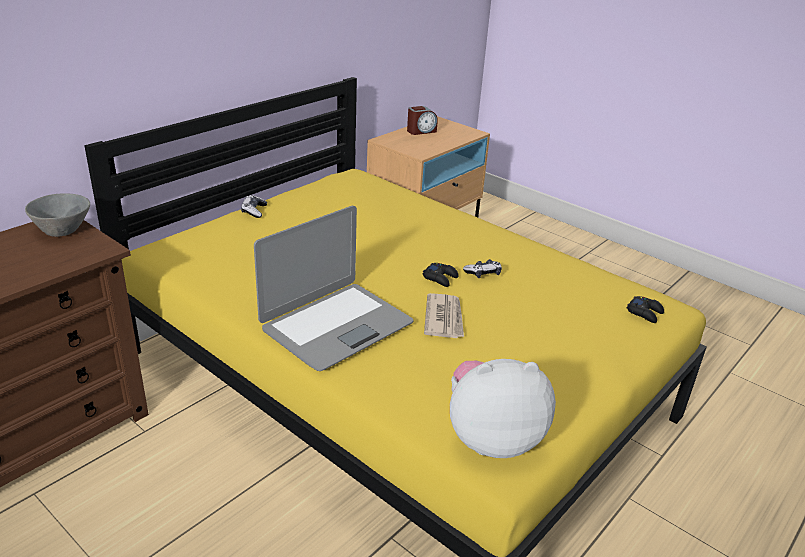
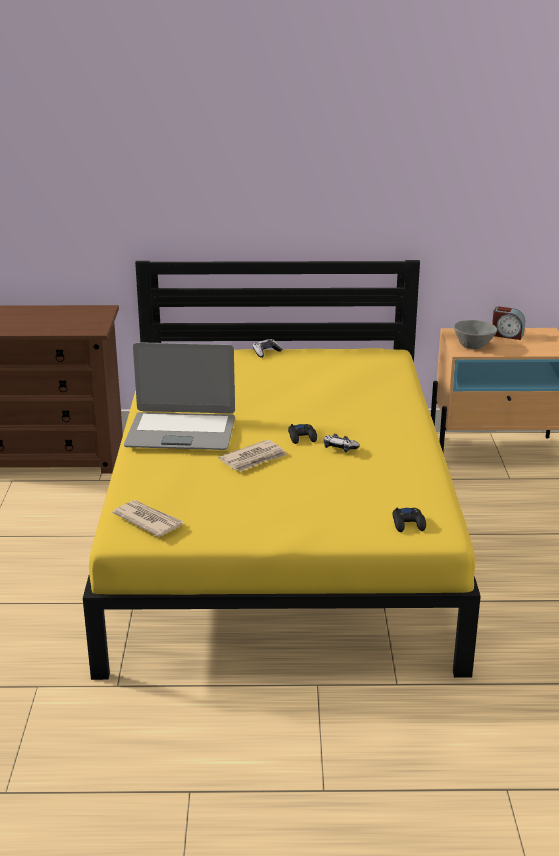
camera: 50 degrees right, 5 degrees down
grey bowl [25,193,90,237] -> grey bowl moved to [454,320,497,349]
plush toy [450,359,556,458] -> newspaper [112,500,184,537]

